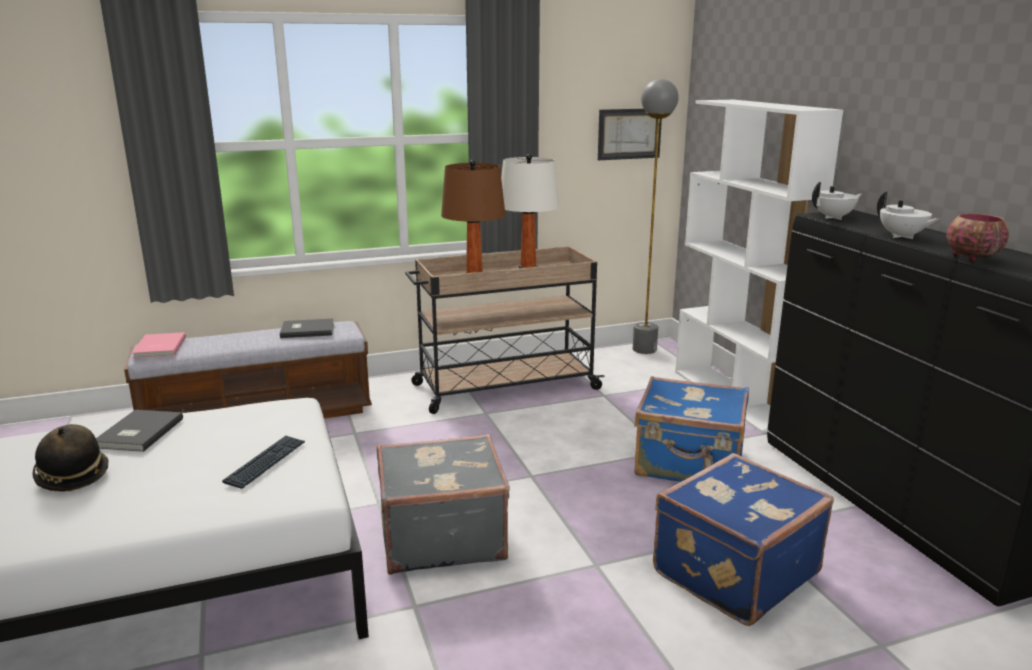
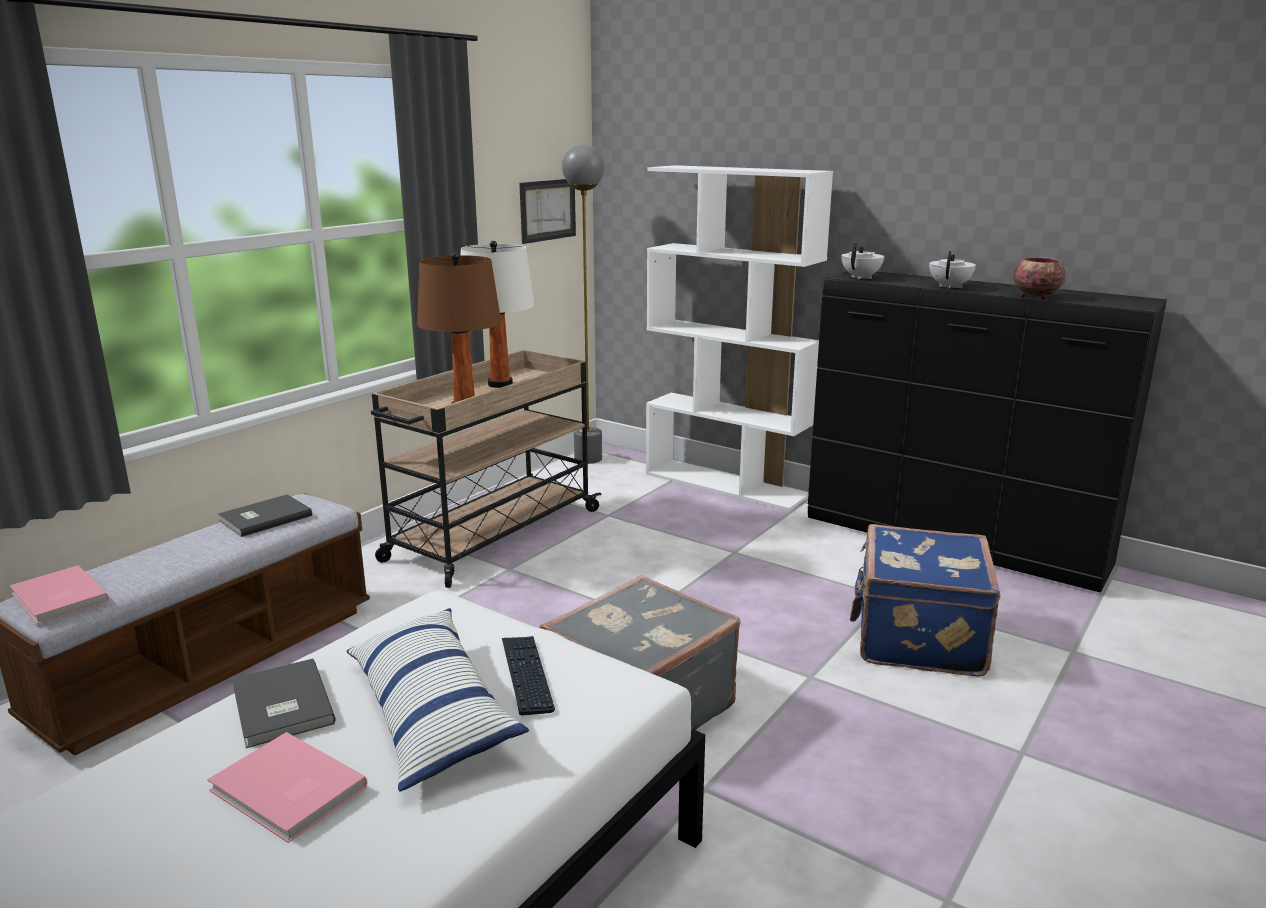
camera: 35 degrees left, 0 degrees up
hat [32,424,109,491] -> pink book [207,732,367,843]
blue suitcase [634,376,749,482] -> none
white teapot [877,192,940,239] -> white teapot turned 90 degrees counterclockwise [929,251,976,289]
none -> pillow [347,608,529,792]

